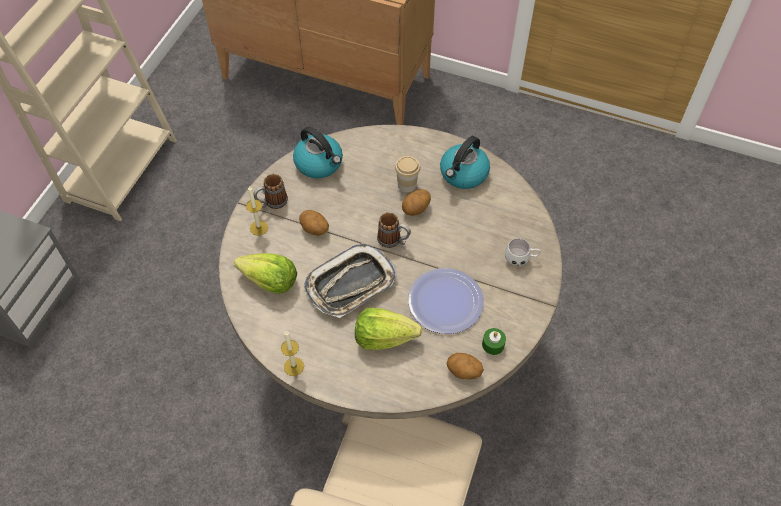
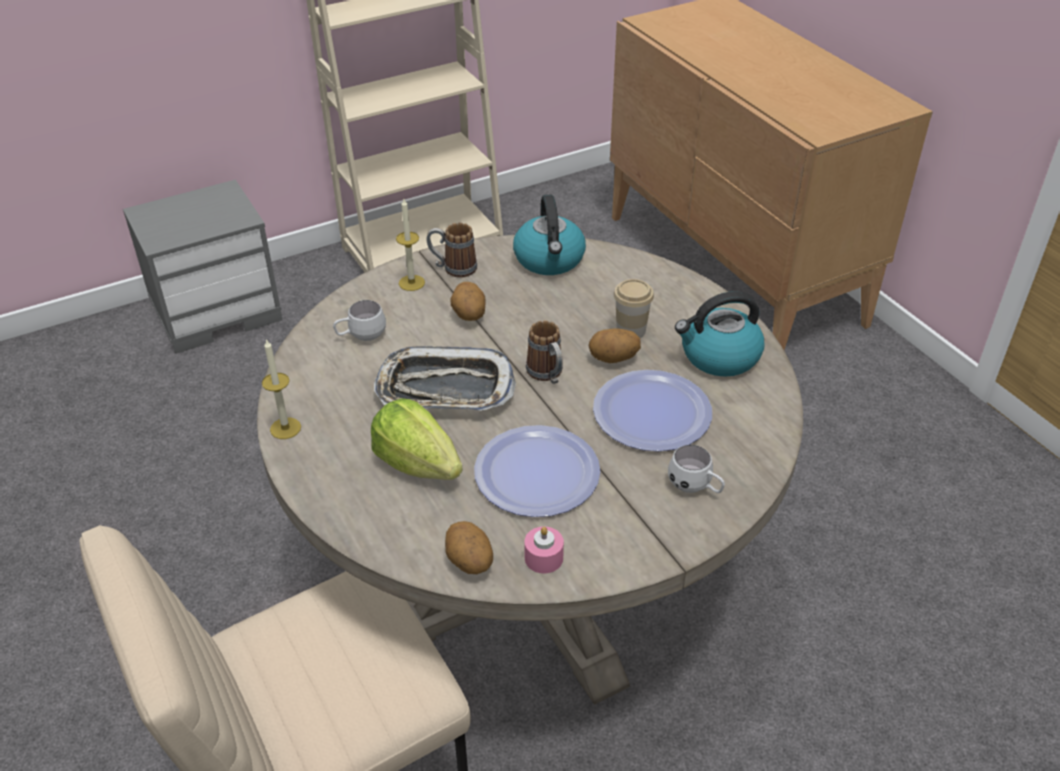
camera: 40 degrees right, 15 degrees down
lettuce [234,253,297,294] -> white mug [333,300,386,341]
green candle [482,328,506,355] -> pink candle [524,526,564,574]
none -> plate [593,370,712,451]

